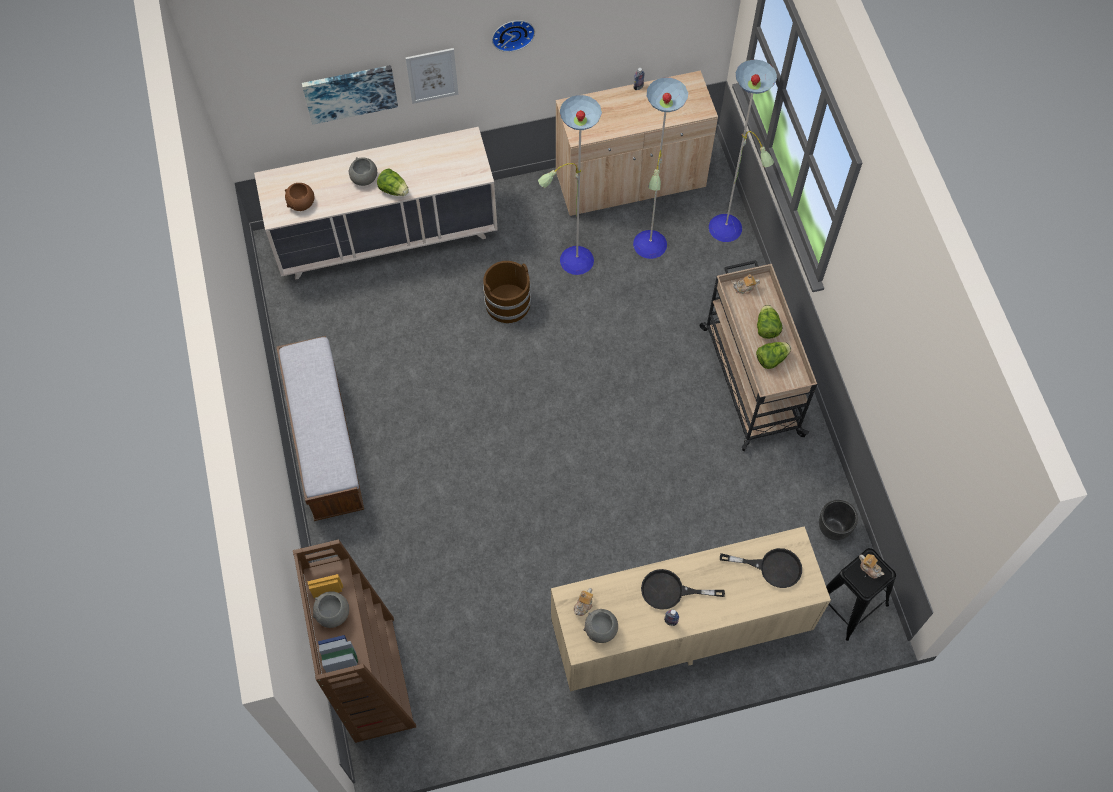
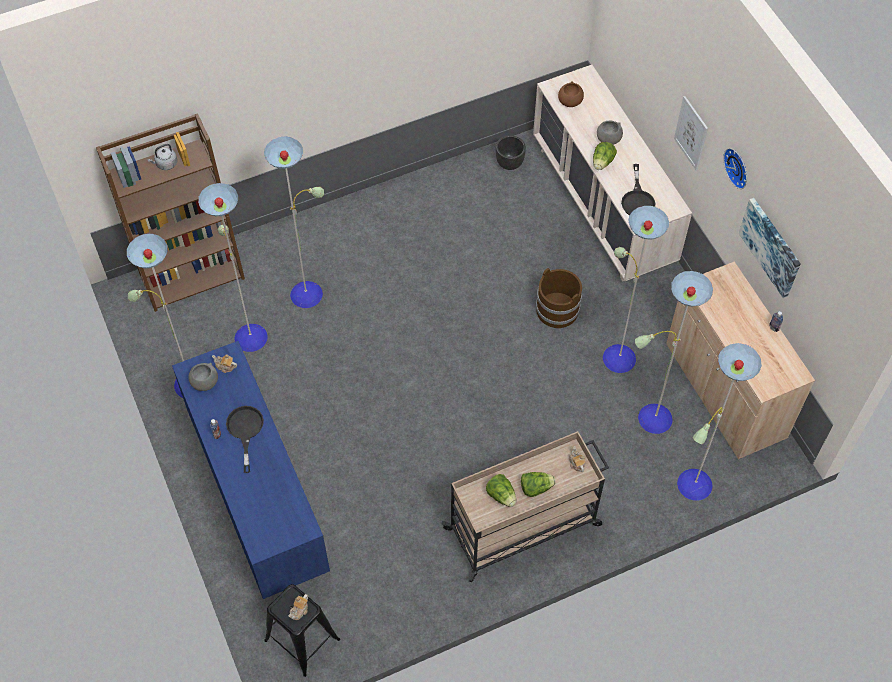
camera: 80 degrees right, 5 degrees down
bench [277,336,364,521] -> none
picture [302,65,398,125] -> picture moved to [739,198,801,298]
grey bowl [313,591,349,628] -> grey kettle [147,144,178,170]
beige dresser [551,526,831,691] -> blue dresser [172,341,330,599]
black frying pan [720,548,802,588] -> black frying pan moved to [621,164,655,216]
black planter [819,500,858,540] -> black planter moved to [496,136,526,170]
none -> floor lamp [127,137,324,398]

